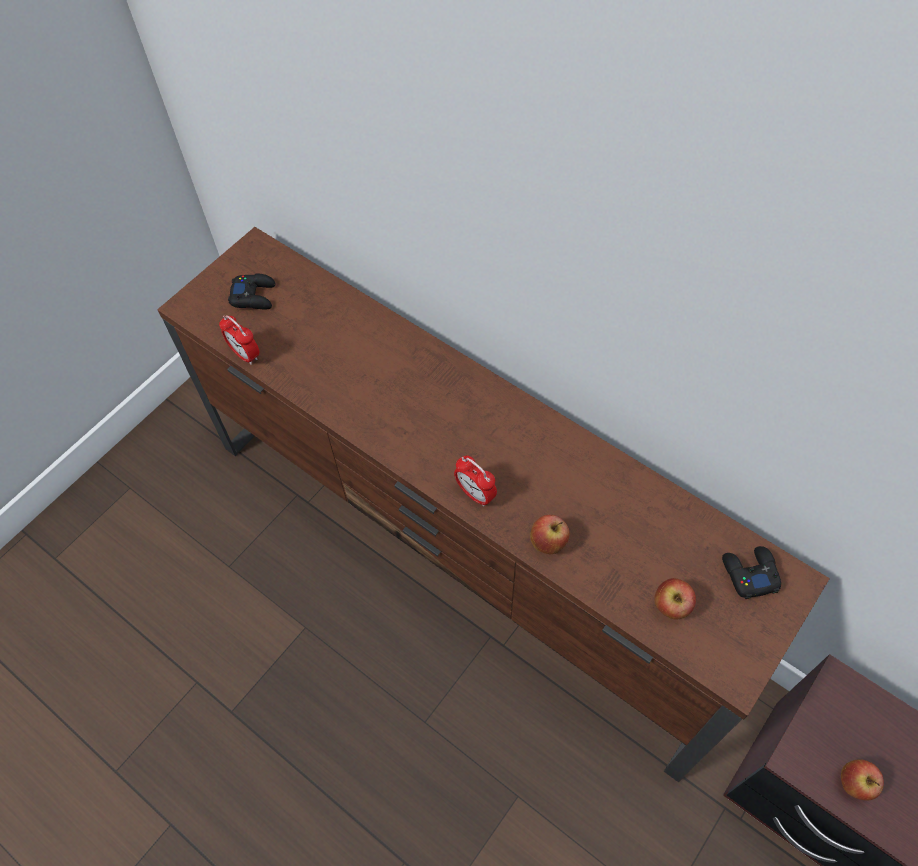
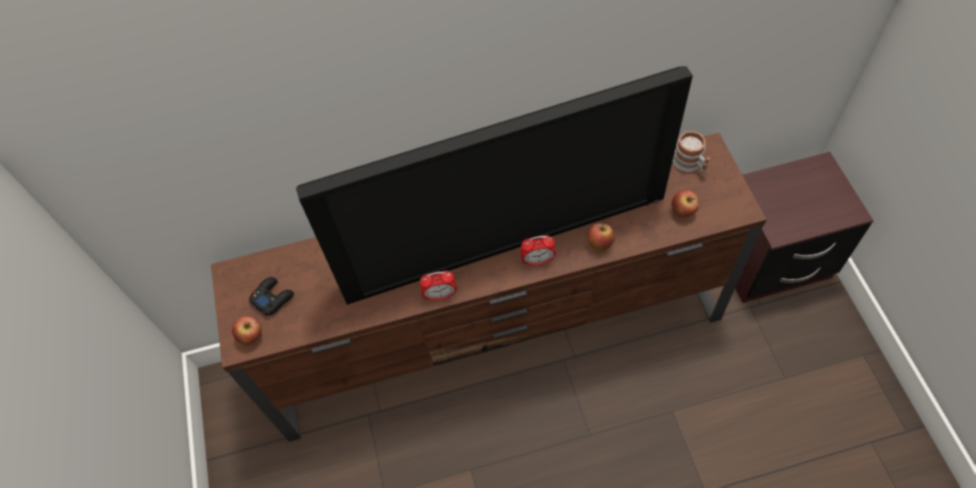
camera: 50 degrees left, 0 degrees up
alarm clock [219,315,259,365] -> alarm clock moved to [420,271,457,301]
black game controller [722,546,781,599] -> mug [673,131,710,174]
apple [841,759,884,800] -> apple moved to [232,316,262,345]
none -> television [296,66,693,305]

